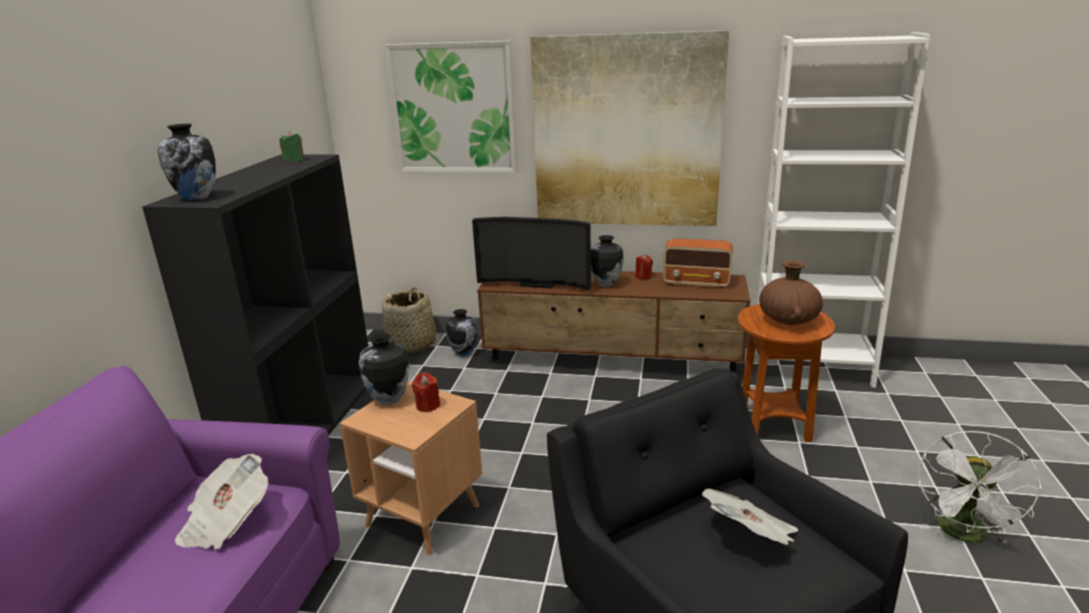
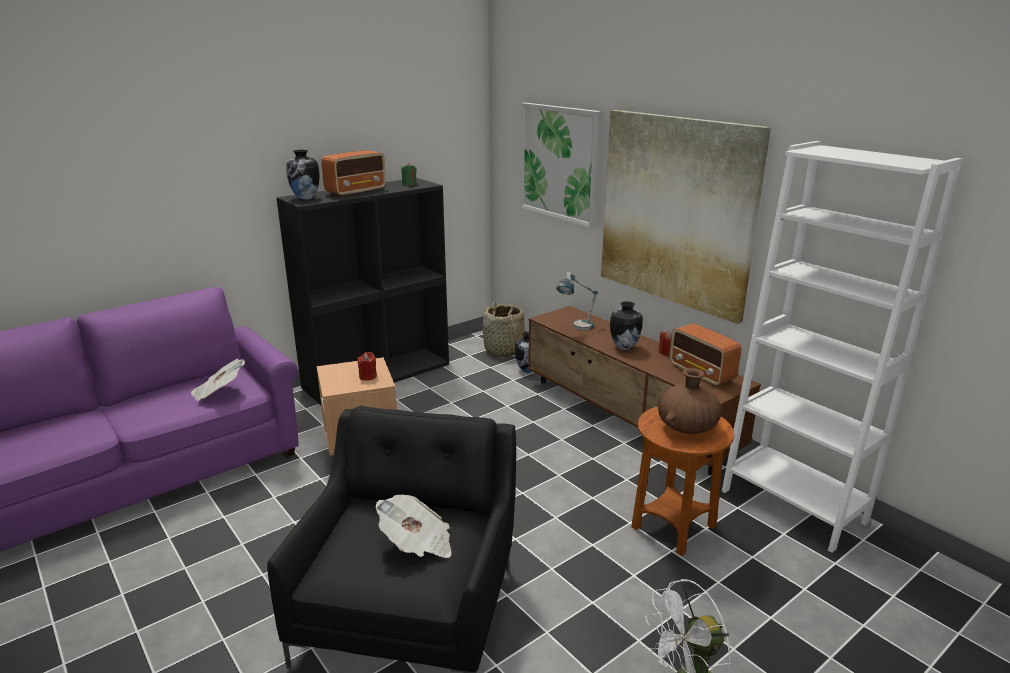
camera: 40 degrees right, 0 degrees up
vase [359,333,409,405] -> none
television [472,217,591,290] -> table lamp [556,272,598,330]
none -> radio [321,150,386,197]

